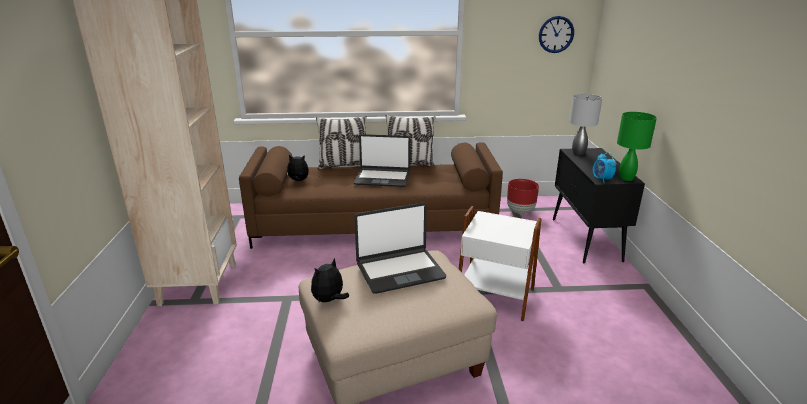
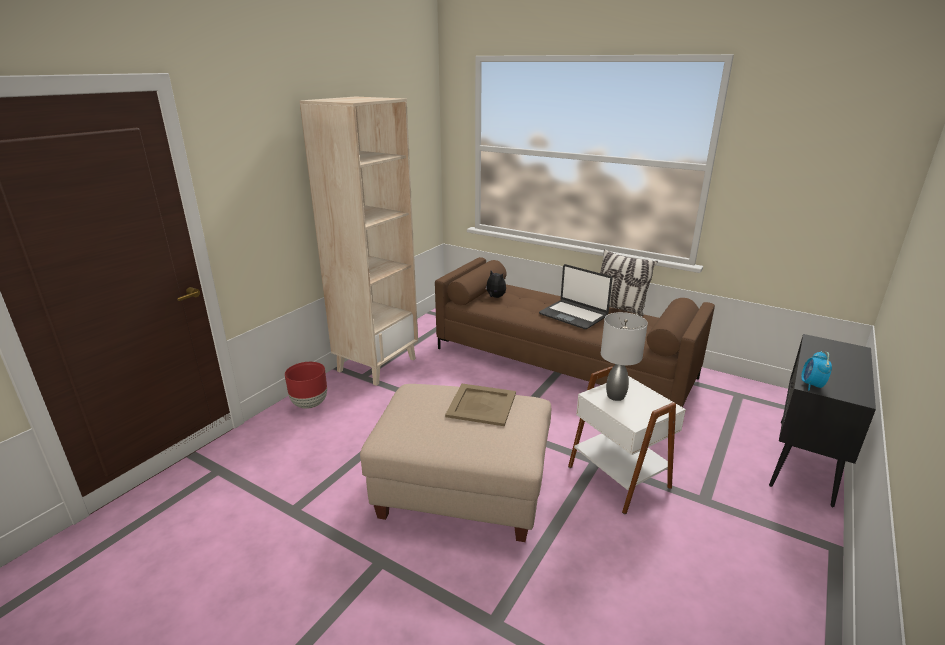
camera: 35 degrees right, 0 degrees up
plush toy [311,258,349,302] -> none
pillow [316,116,367,169] -> none
laptop [354,203,446,294] -> beige tray [445,384,516,426]
red planter [507,179,539,214] -> red planter moved to [285,362,327,409]
wall clock [539,16,574,53] -> none
grey table lamp [569,94,602,156] -> grey table lamp moved to [601,312,648,401]
green table lamp [617,112,657,181] -> none

